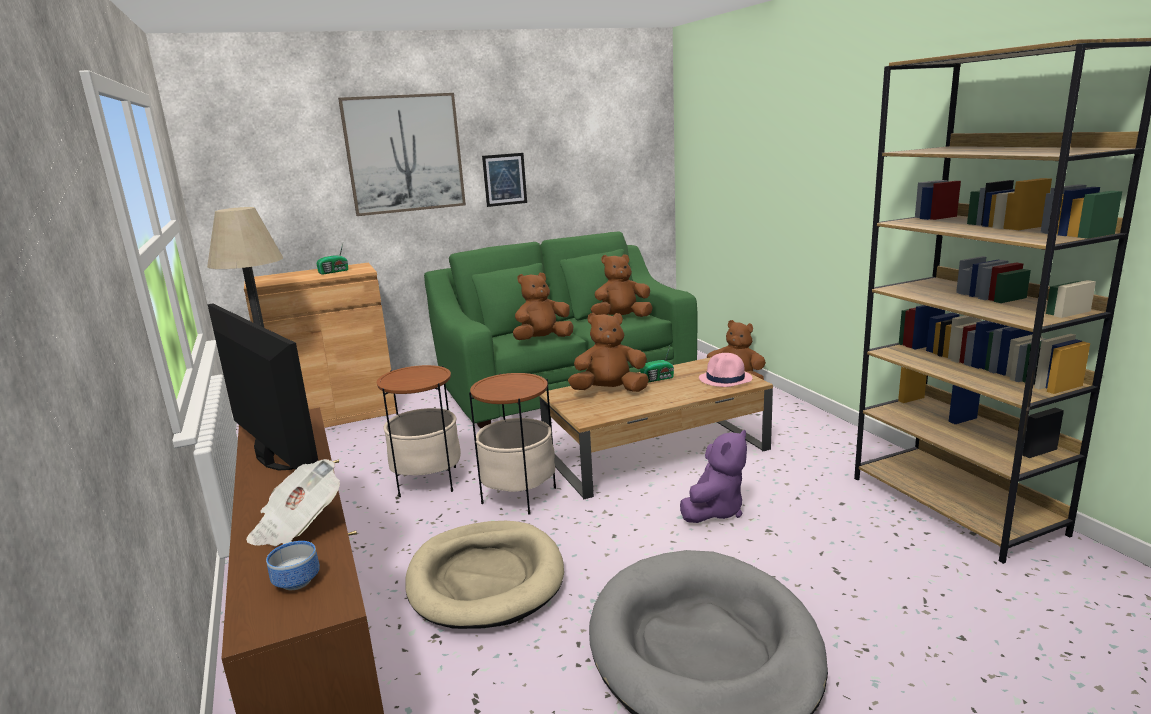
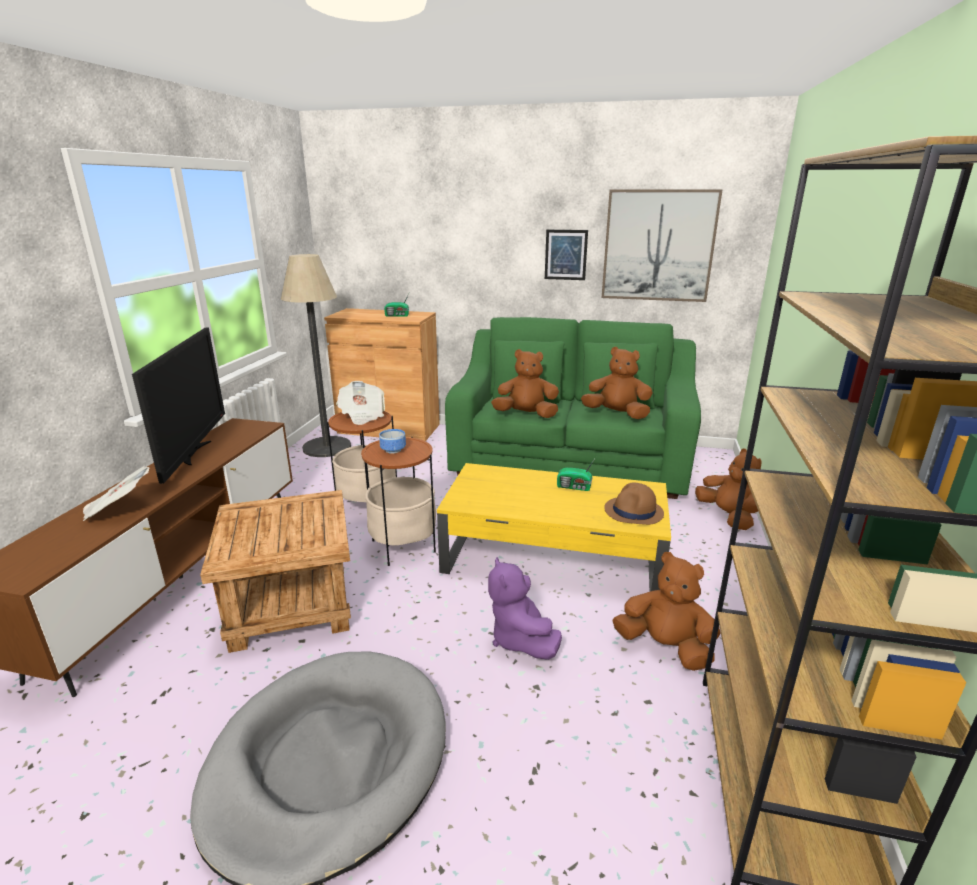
camera: 35 degrees right, 5 degrees up
bowl [266,541,320,590] -> bowl moved to [379,429,406,454]
picture [338,93,466,216] -> picture moved to [602,190,722,302]
beige dog bed [405,521,564,629] -> brown side table [200,490,351,653]
brown coffee table [539,357,773,499] -> yellow coffee table [437,463,671,592]
brown plush toy [568,313,649,392] -> brown plush toy moved to [612,552,720,671]
purple plush toy [680,430,747,523] -> purple plush toy turned 90 degrees clockwise [488,557,562,660]
pink hat [699,353,752,387] -> brown hat [604,483,664,525]
none -> newspaper [336,381,385,425]

